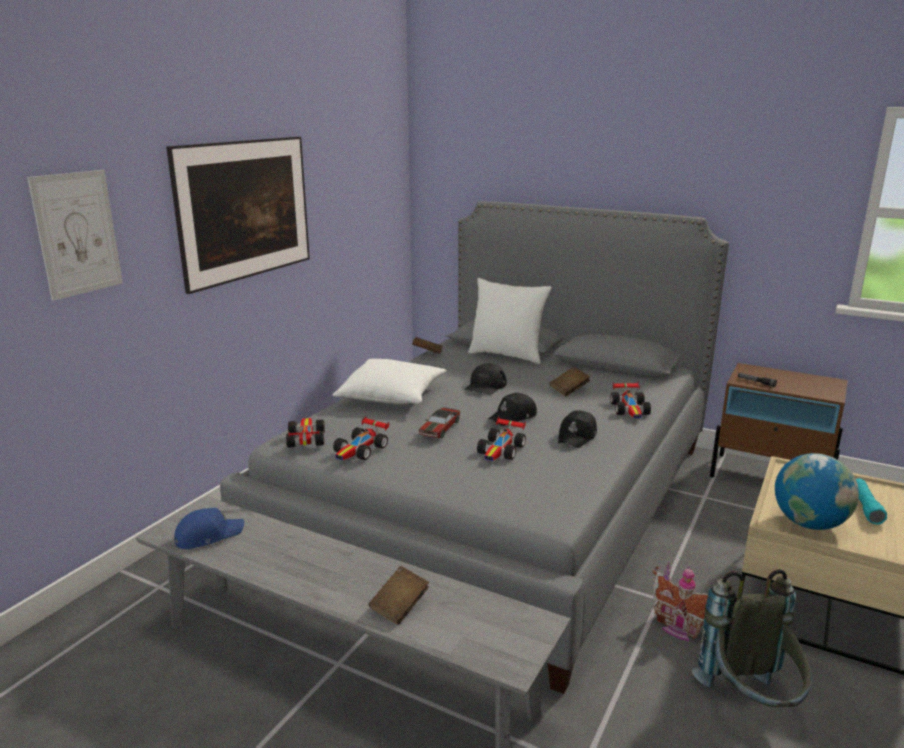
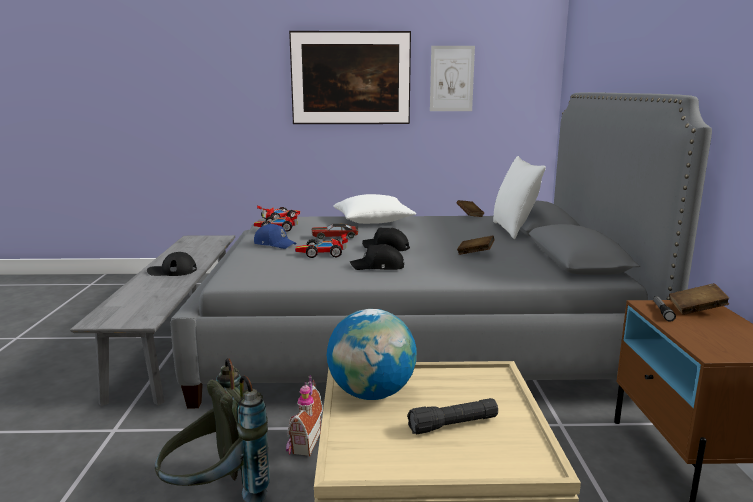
camera: 60 degrees right, 5 degrees down
picture [27,170,123,301] -> picture moved to [430,46,475,111]
blue cap [174,508,244,549] -> blue cap moved to [254,223,297,249]
brown book [369,566,429,625] -> brown book moved to [669,283,729,315]
black cap [464,363,507,394] -> black cap moved to [147,252,197,276]
toy car [610,382,651,418] -> none
turquoise flashlight [856,478,887,525] -> black flashlight [407,398,498,434]

